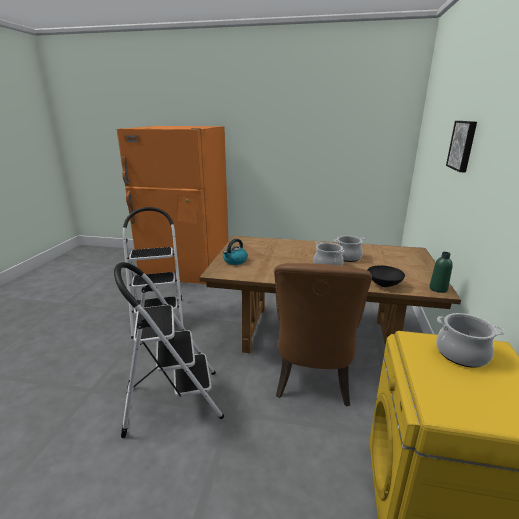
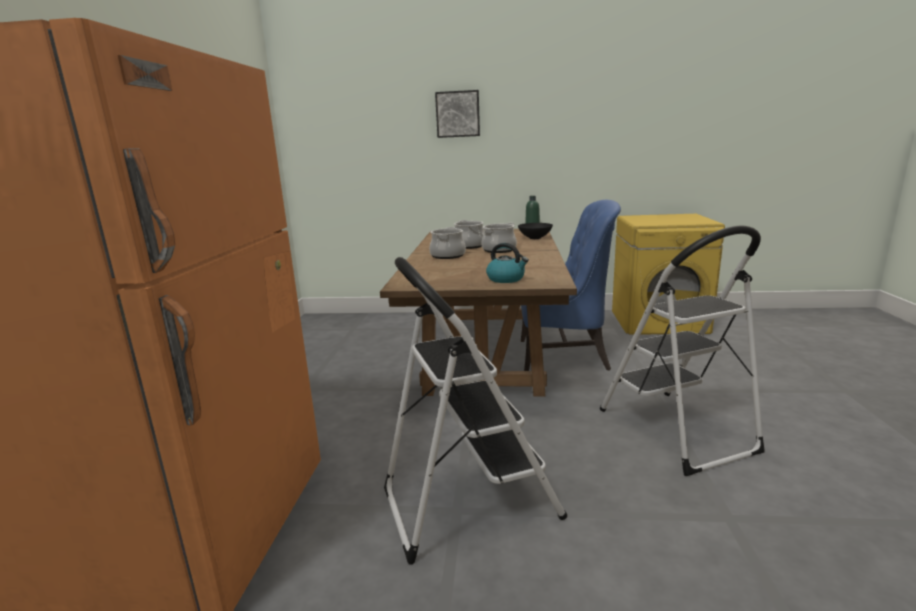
camera: 95 degrees left, 5 degrees down
brown chair [274,263,372,407] -> blue chair [521,200,621,371]
cooking pot [436,313,505,368] -> cooking pot moved to [429,227,466,259]

